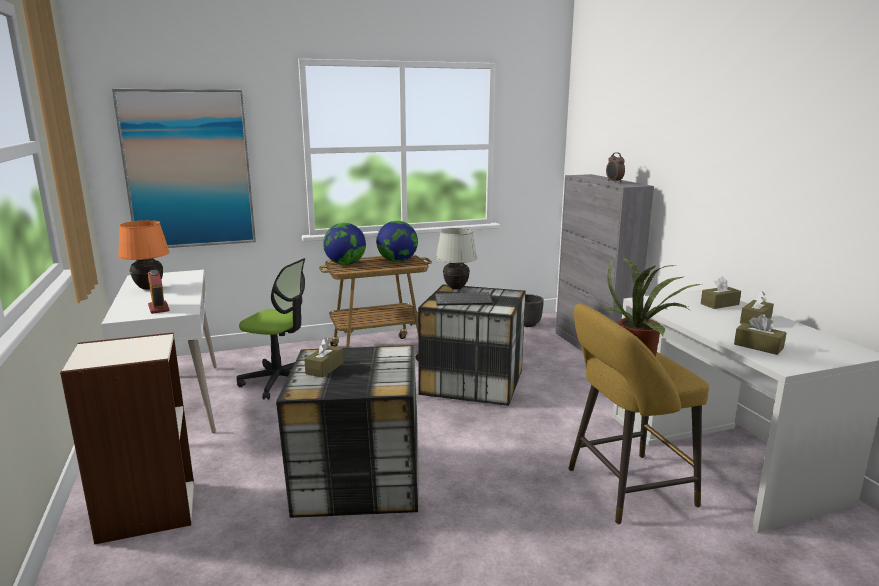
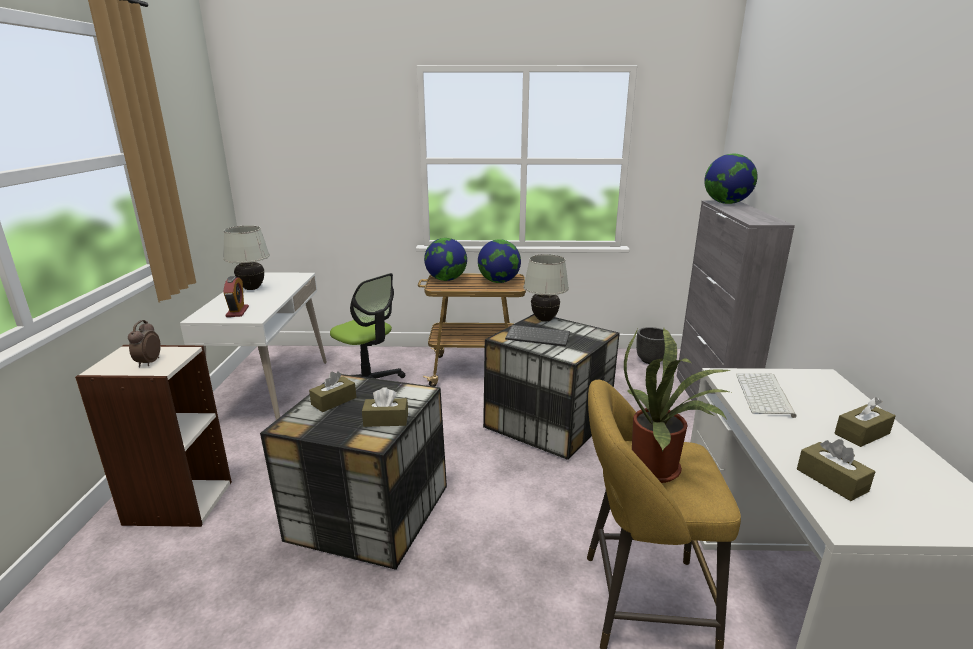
camera: 20 degrees right, 5 degrees up
picture [112,89,256,248] -> none
orange table lamp [118,220,170,290] -> white table lamp [223,225,270,290]
alarm clock [606,152,625,183] -> alarm clock moved to [128,320,161,367]
brown tissue box [701,276,741,309] -> brown tissue box moved to [362,387,408,427]
none -> globe [704,154,757,204]
none -> keyboard [736,373,796,418]

